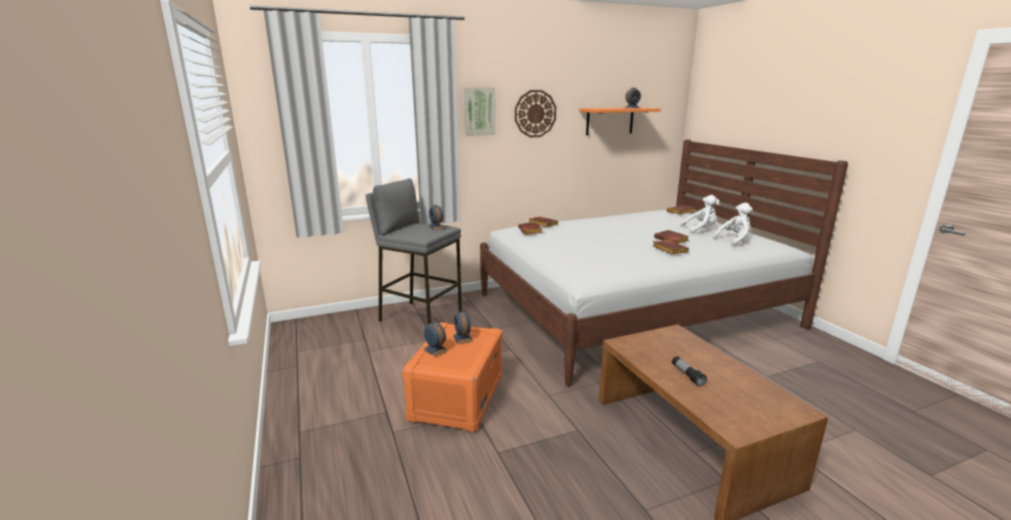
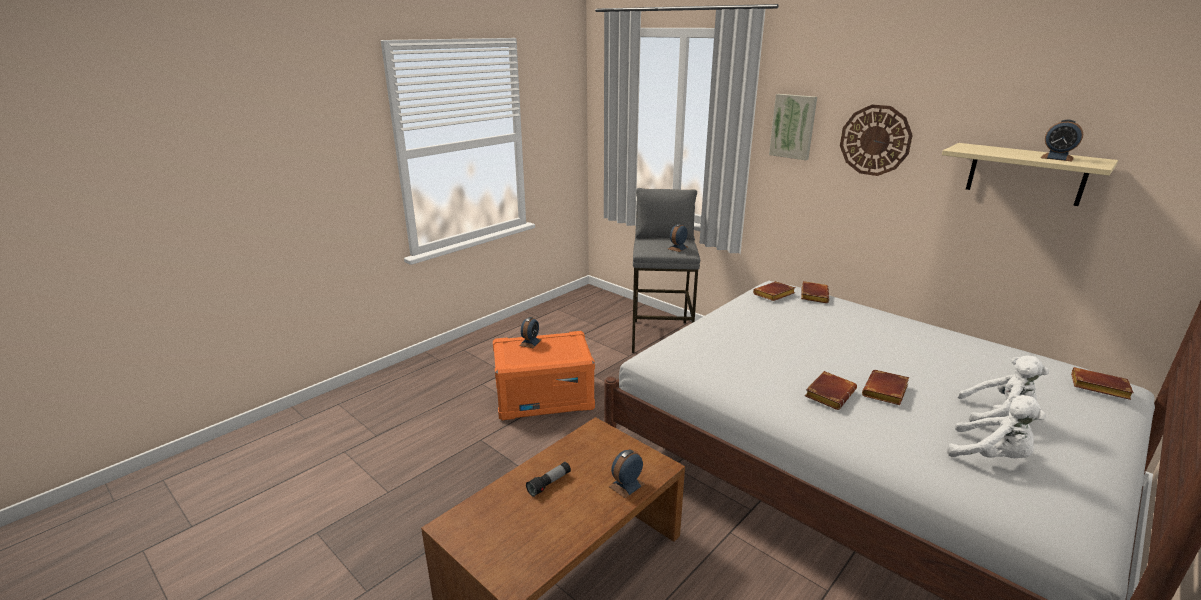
camera: 65 degrees right, 5 degrees up
alarm clock [453,312,473,344] -> alarm clock moved to [609,449,645,498]
orange shelf [579,107,661,135] -> beige shelf [942,143,1118,206]
white plush toy [680,195,719,234] -> white plush toy turned 45 degrees counterclockwise [957,356,1049,422]

